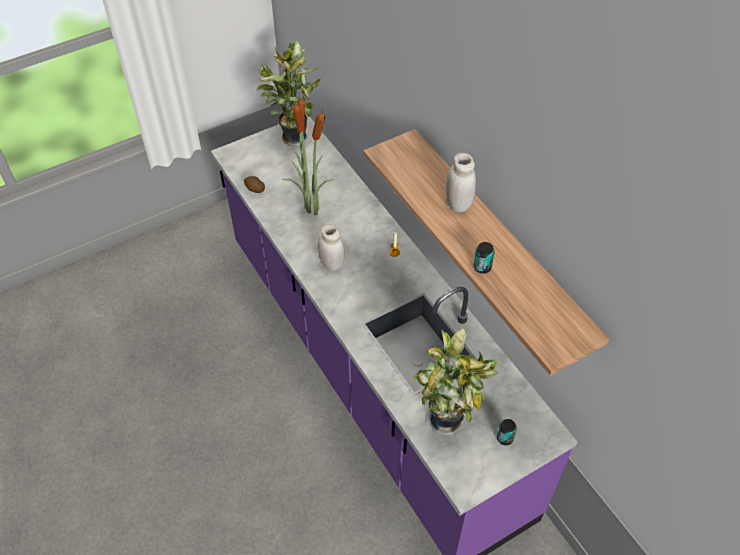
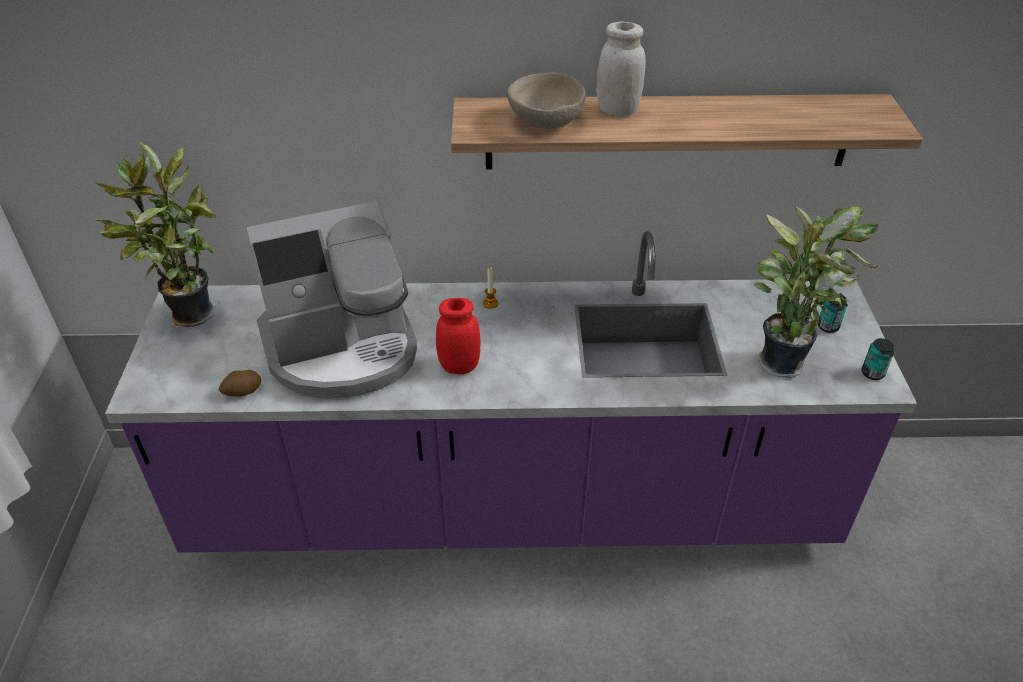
camera: 60 degrees left, 10 degrees down
potted plant [282,91,334,215] -> coffee machine [247,201,417,399]
white jar [318,224,345,271] -> red jar [436,298,480,374]
can [473,242,495,274] -> can moved to [862,338,894,380]
none -> beige bowl [507,73,586,129]

